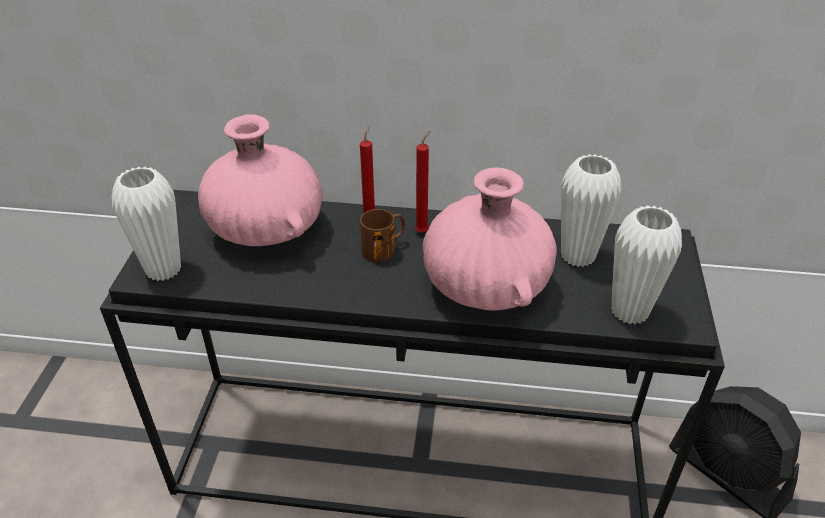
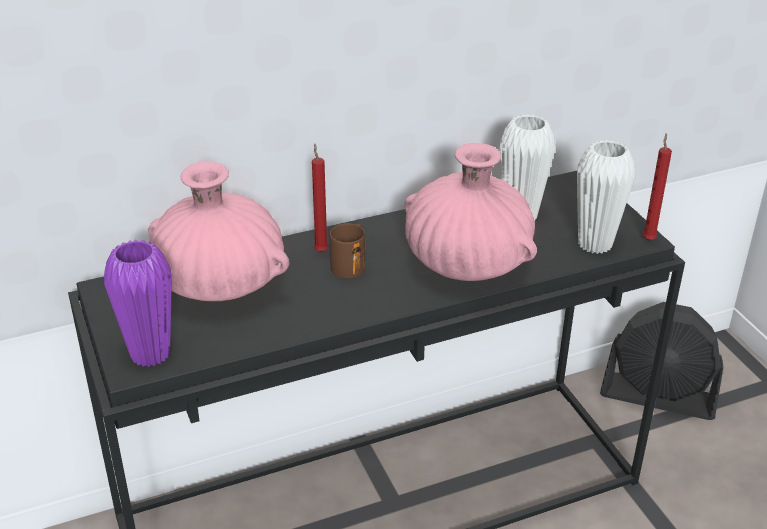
camera: 30 degrees left, 5 degrees down
white vase [112,167,181,281] -> purple vase [104,240,172,367]
red candle [415,131,430,233] -> red candle moved to [642,133,672,241]

